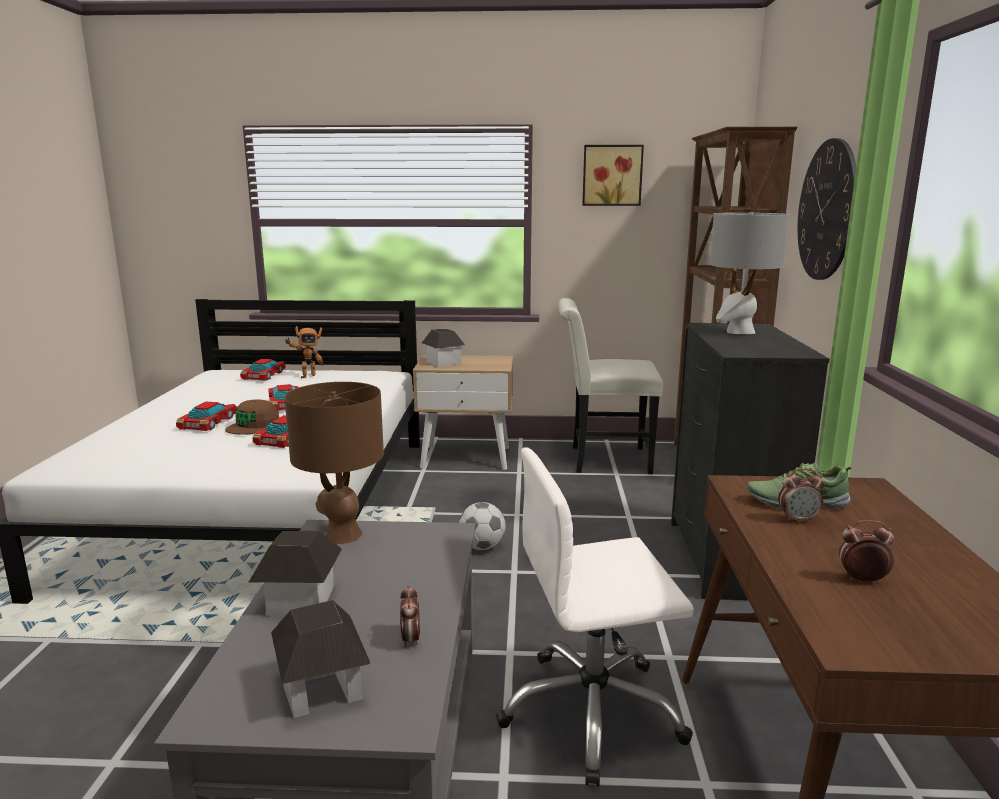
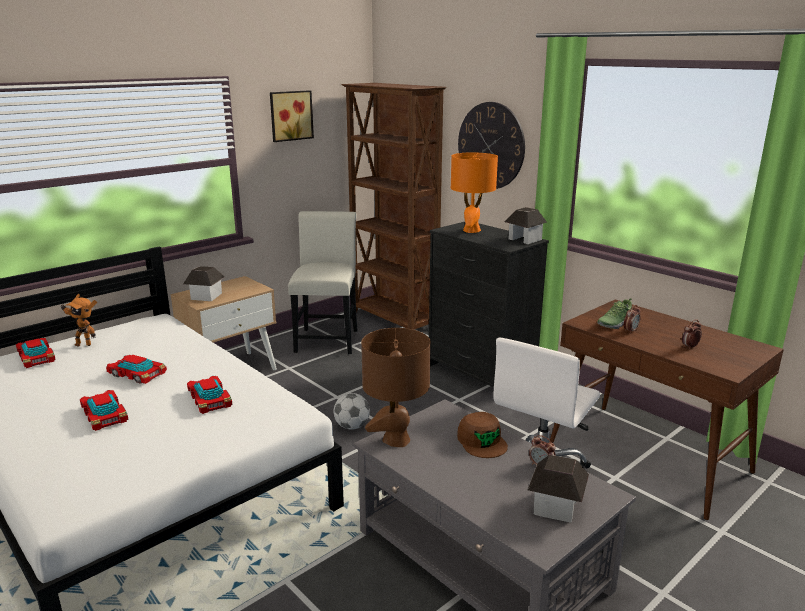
camera: 45 degrees left, 5 degrees up
brown cap [225,399,279,435] -> brown cap moved to [457,412,508,458]
toy house [249,531,342,616] -> toy house moved to [505,207,547,244]
toy robot [285,326,323,378] -> toy robot turned 90 degrees clockwise [60,294,97,346]
white chair [558,298,663,474] -> white chair turned 135 degrees clockwise [288,211,357,354]
grey table lamp [710,212,790,334] -> orange table lamp [451,152,498,233]

